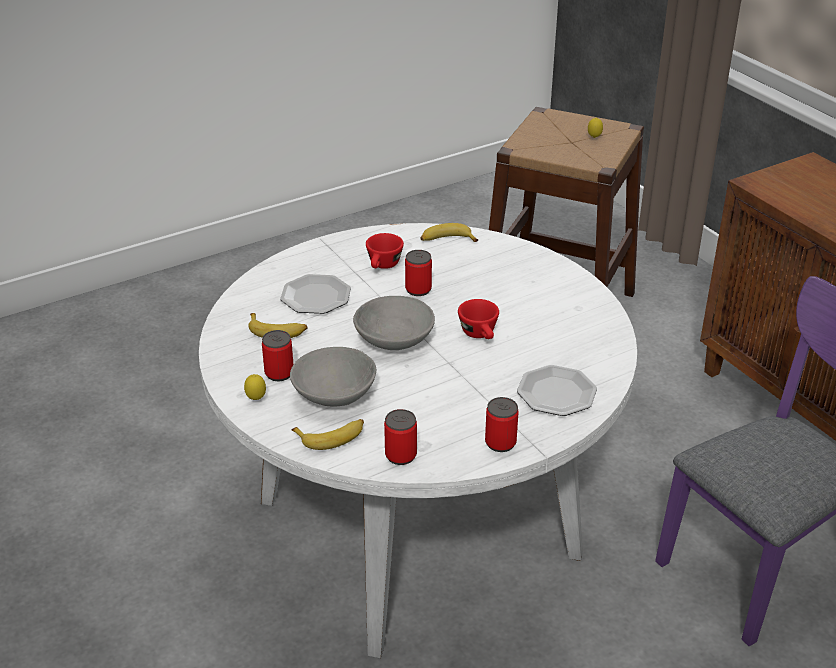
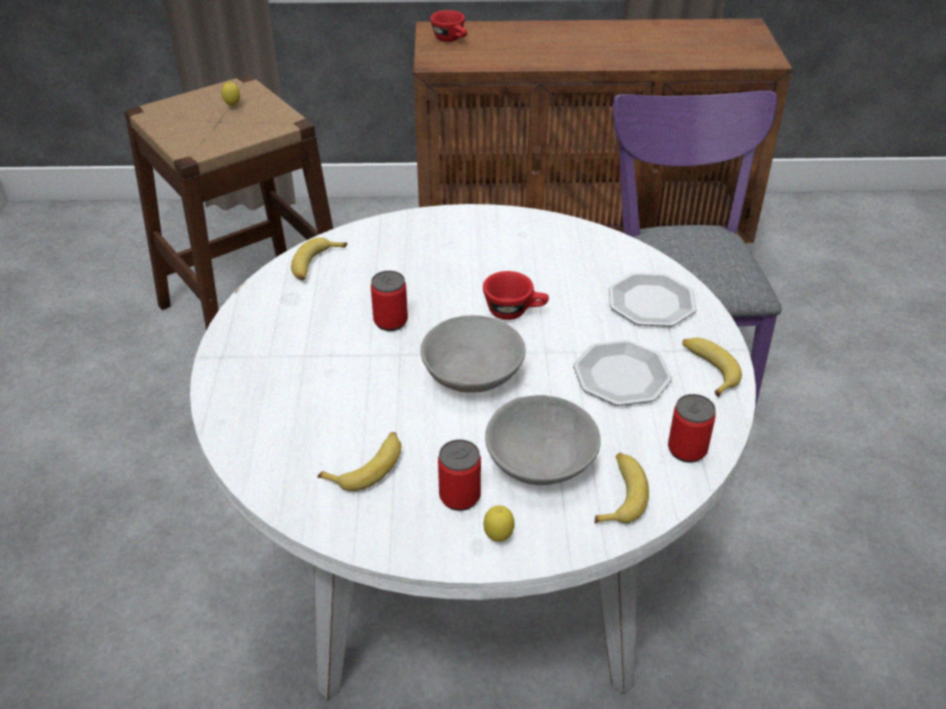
camera: 60 degrees left, 5 degrees up
plate [280,274,351,314] -> plate moved to [573,340,672,406]
red cup [366,233,404,269] -> red cup moved to [430,10,467,42]
can [485,397,519,452] -> banana [682,337,742,397]

